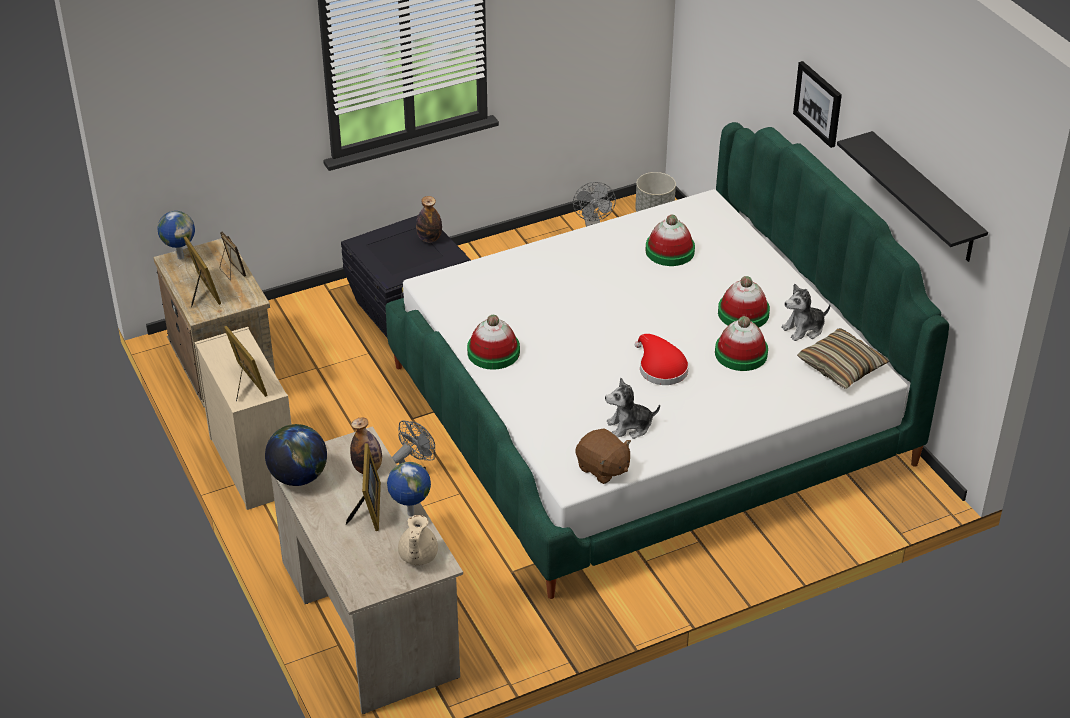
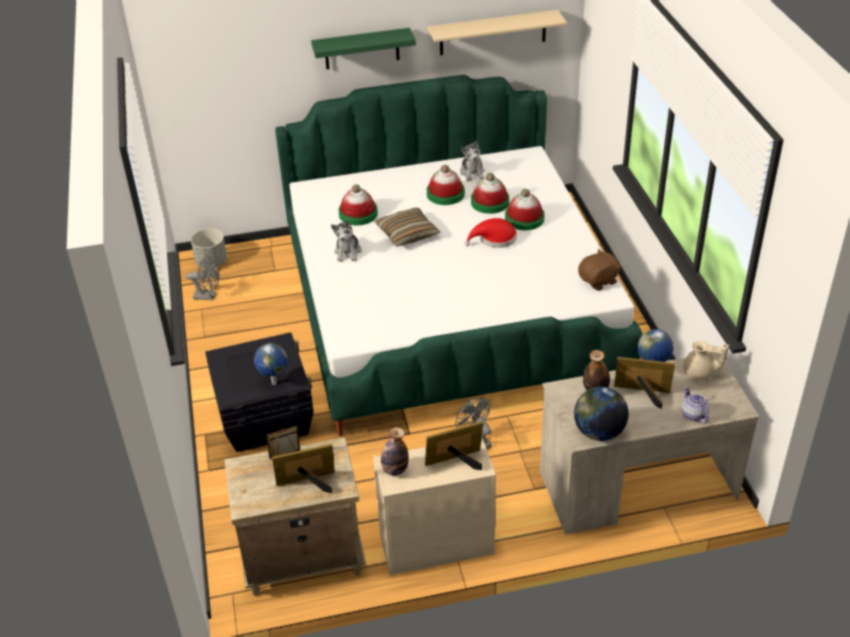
camera: 75 degrees left, 0 degrees up
globe [157,211,195,260] -> globe moved to [254,343,287,385]
bottle [416,196,442,243] -> bottle moved to [381,427,409,476]
hat [467,315,520,370] -> hat moved to [505,189,545,230]
plush toy [605,378,660,439] -> plush toy moved to [331,220,362,261]
picture [793,61,842,148] -> green shelf [311,28,416,69]
pillow [797,328,890,389] -> pillow moved to [375,208,440,246]
black shelf [837,131,988,262] -> beige shelf [428,10,567,55]
none -> teapot [681,386,709,424]

